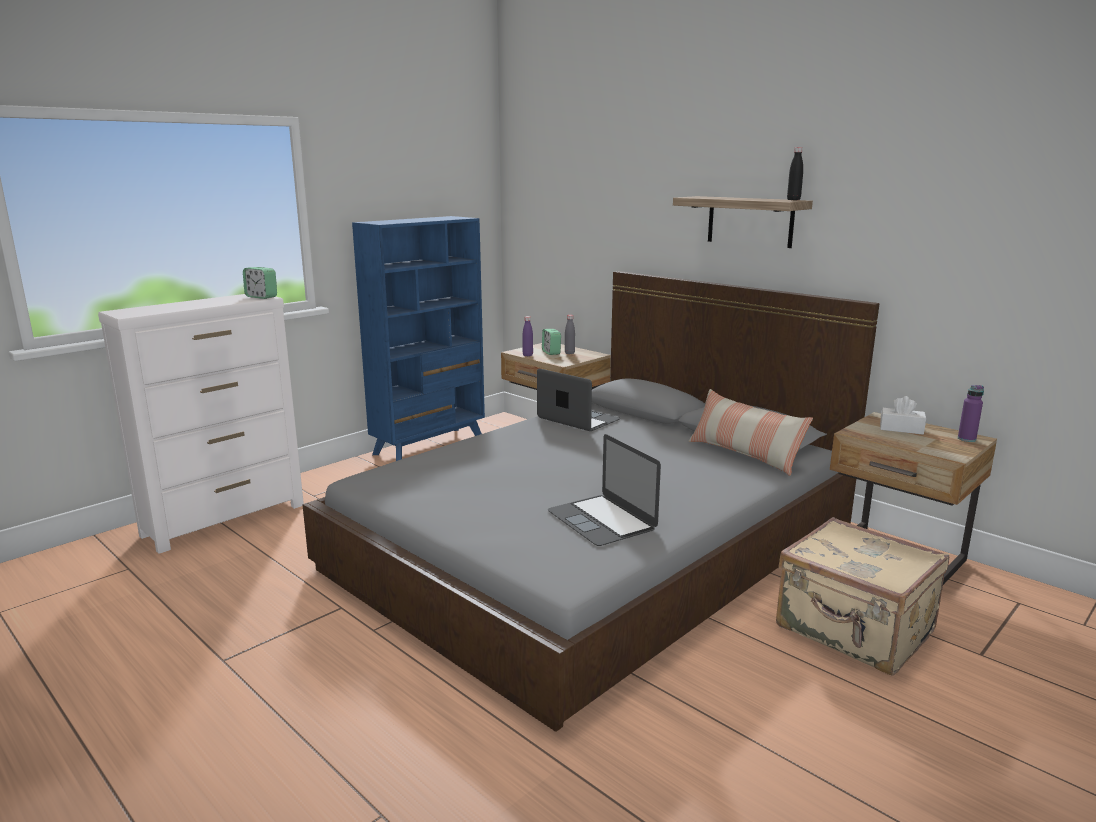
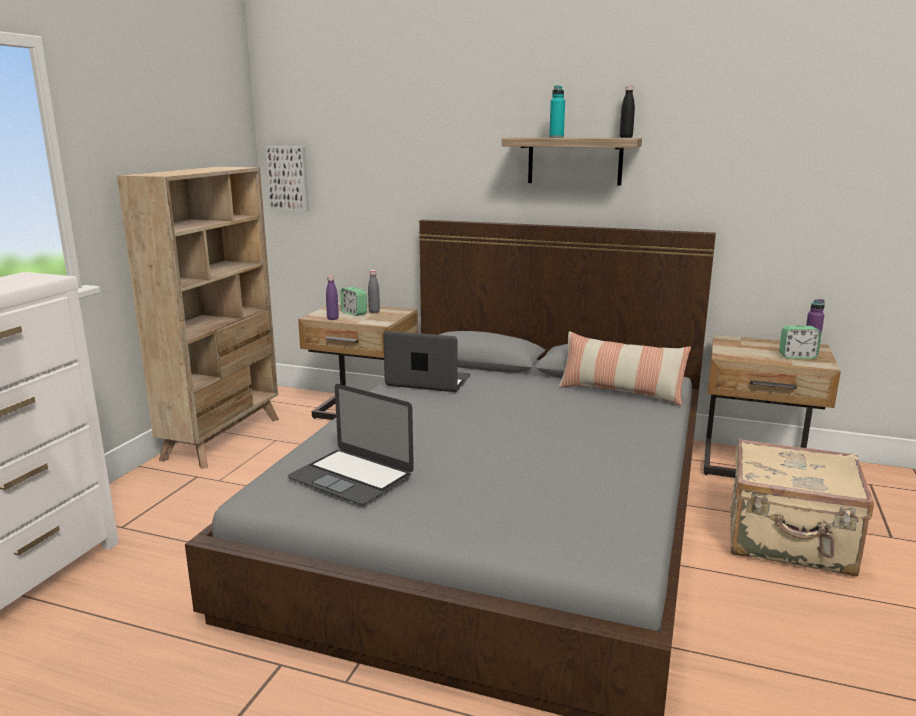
camera: 25 degrees left, 0 degrees up
alarm clock [243,267,277,299] -> alarm clock moved to [779,325,821,359]
blue bookcase [352,216,485,461] -> beige bookcase [117,167,279,469]
laptop [548,434,661,546] -> laptop moved to [288,384,414,505]
white tissue box [880,396,926,435] -> none
none -> picture [265,146,309,211]
none -> turquoise bottle [549,86,565,138]

